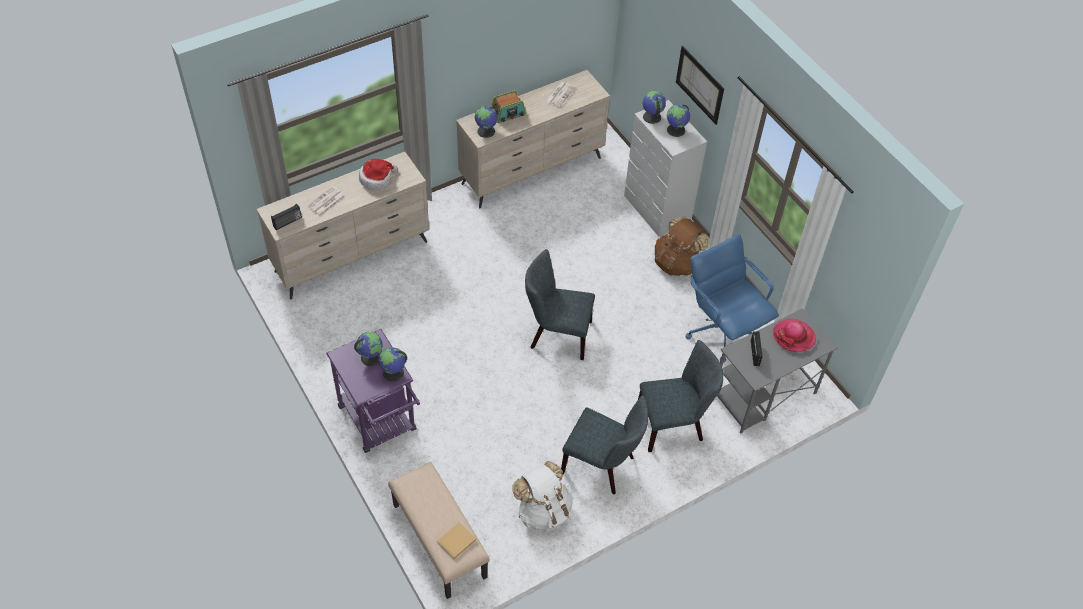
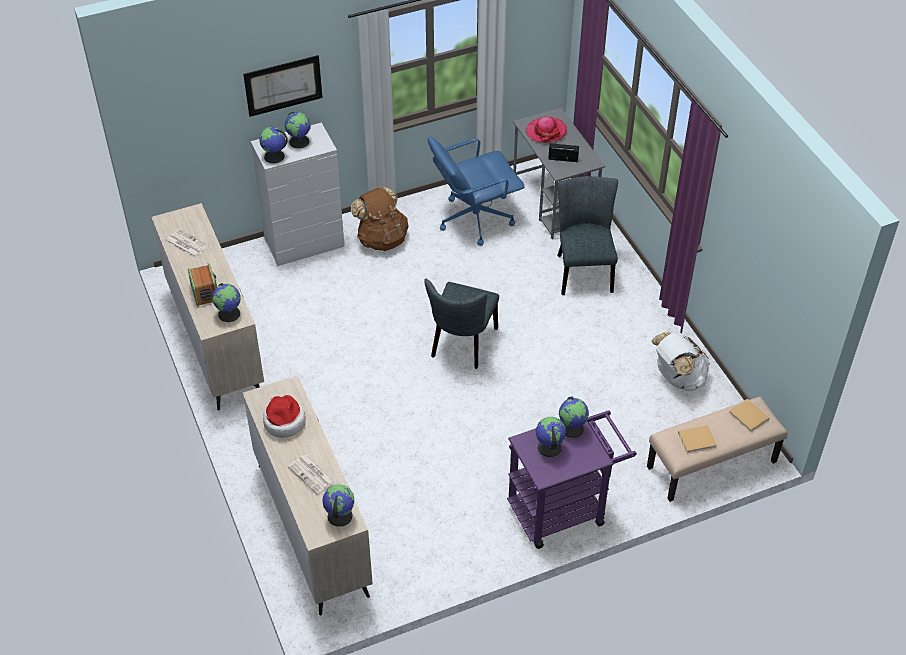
camera: 80 degrees left, 5 degrees down
radio [271,204,302,230] -> globe [323,484,354,527]
grey chair [561,395,648,495] -> none
none -> beige book [678,425,717,453]

